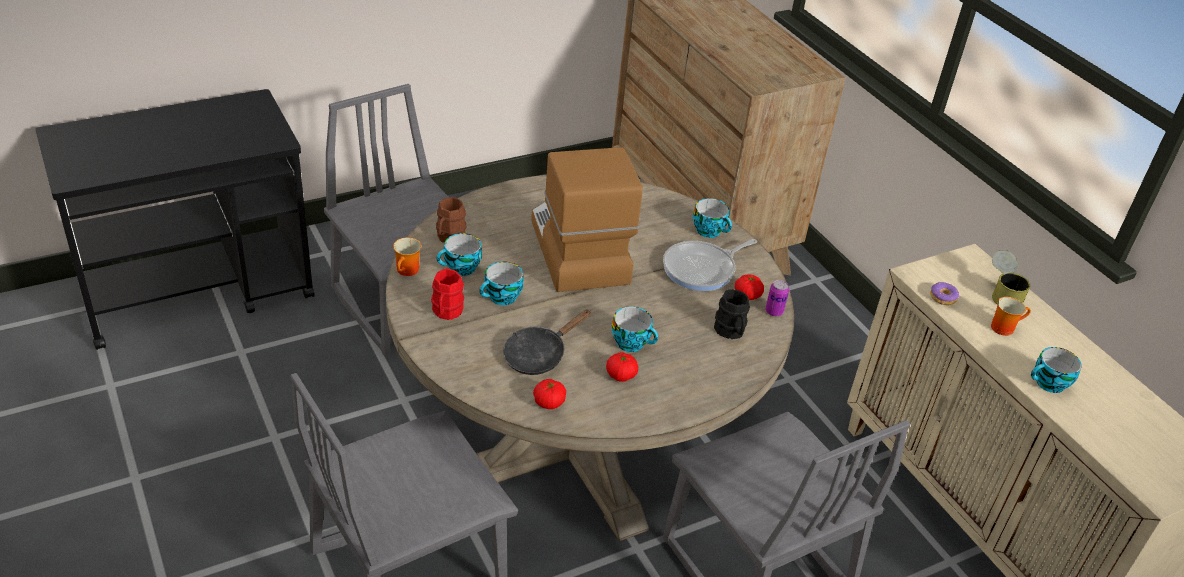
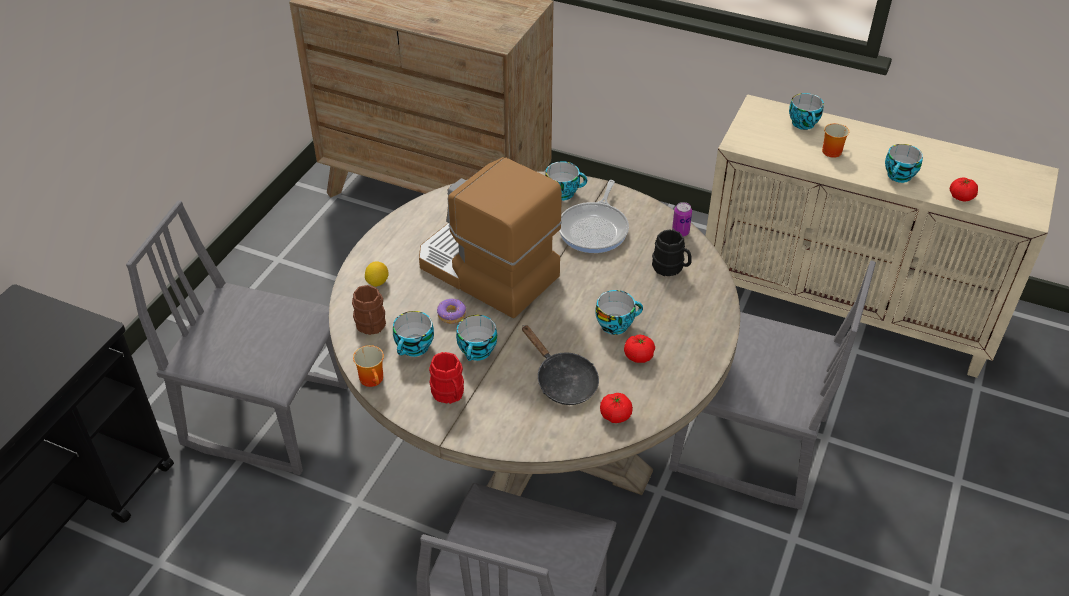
camera: 35 degrees left, 5 degrees up
black frying pan [503,309,591,375] -> black frying pan turned 45 degrees counterclockwise [522,325,599,405]
tomato [735,275,764,300] -> tomato moved to [950,177,978,202]
donut [930,282,959,305] -> donut moved to [437,299,466,324]
can [992,250,1031,304] -> cup [789,93,824,130]
none -> lemon [365,261,389,287]

